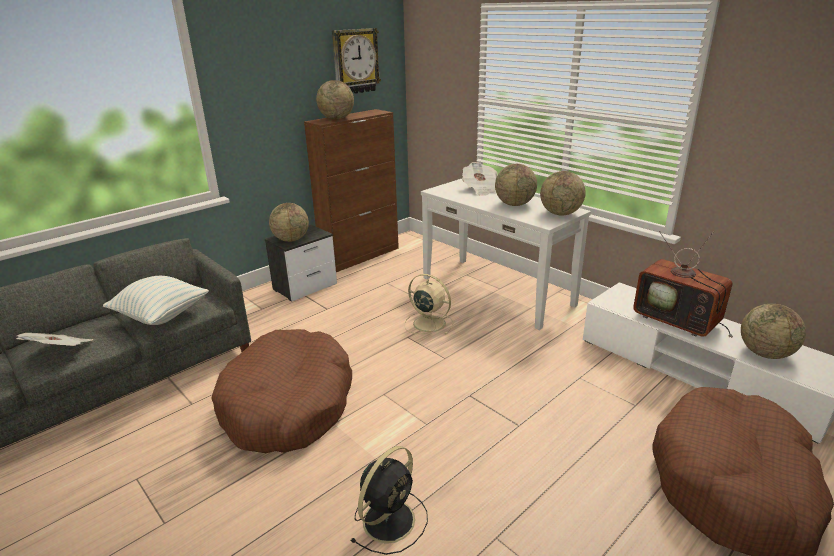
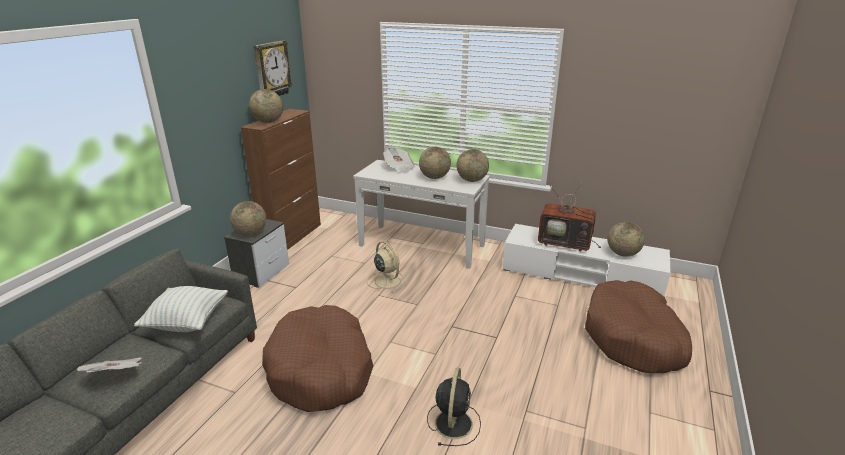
camera: 25 degrees left, 0 degrees up
beige fan [404,274,453,334] -> beige fan turned 45 degrees clockwise [367,241,407,293]

